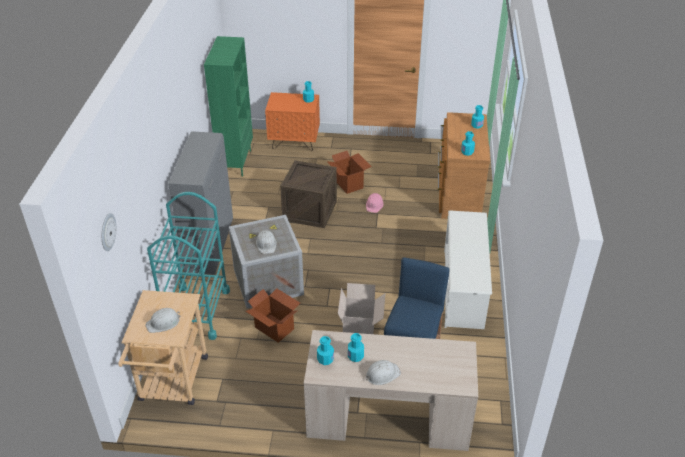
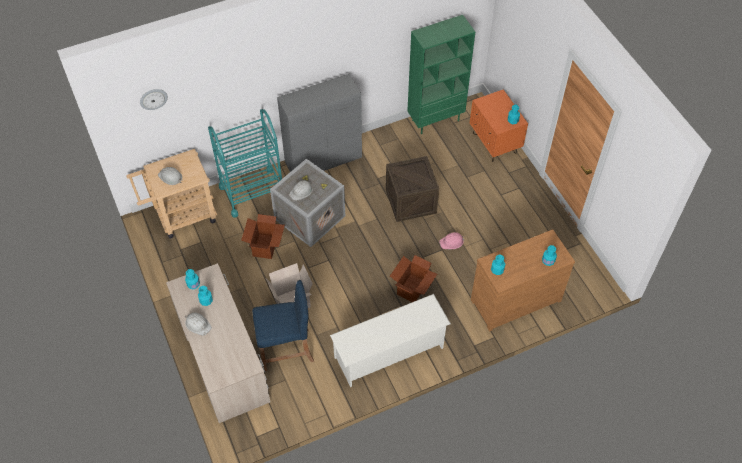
camera: 60 degrees right, 15 degrees up
cardboard box [327,151,372,194] -> cardboard box moved to [390,255,437,302]

